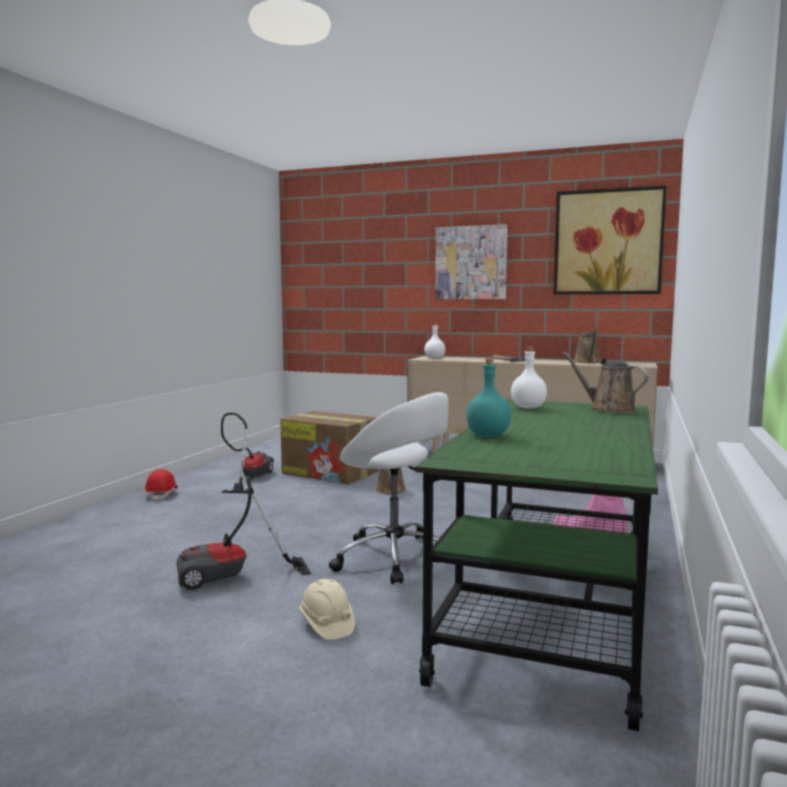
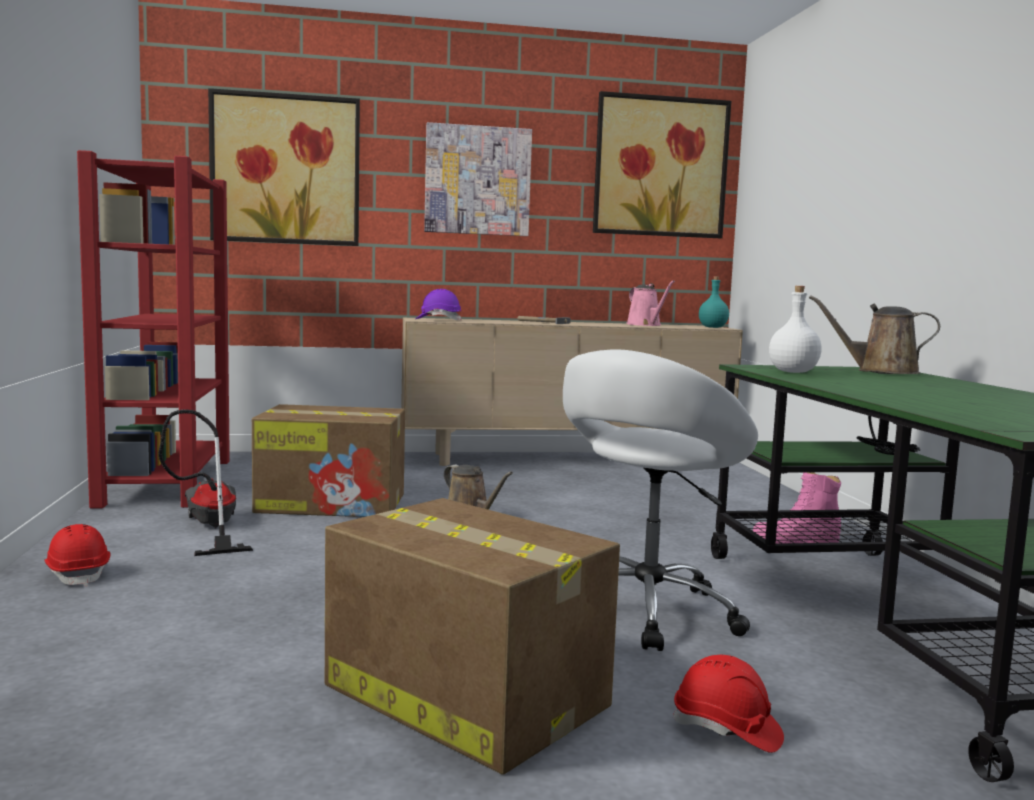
camera: 30 degrees left, 0 degrees up
vacuum cleaner [177,476,311,590] -> cardboard box [325,498,620,774]
beige hard hat [299,579,355,640] -> red hard hat [673,655,784,753]
white office chair [329,392,449,584] -> white office chair turned 120 degrees clockwise [563,350,758,651]
white bottle [424,323,445,359] -> purple hard hat [416,289,462,320]
turquoise bottle [466,358,511,437] -> turquoise bottle moved to [699,276,729,328]
brown watering can [574,330,600,363] -> pink watering can [627,280,675,326]
none -> red bookcase [77,150,230,508]
none -> picture [208,88,360,246]

